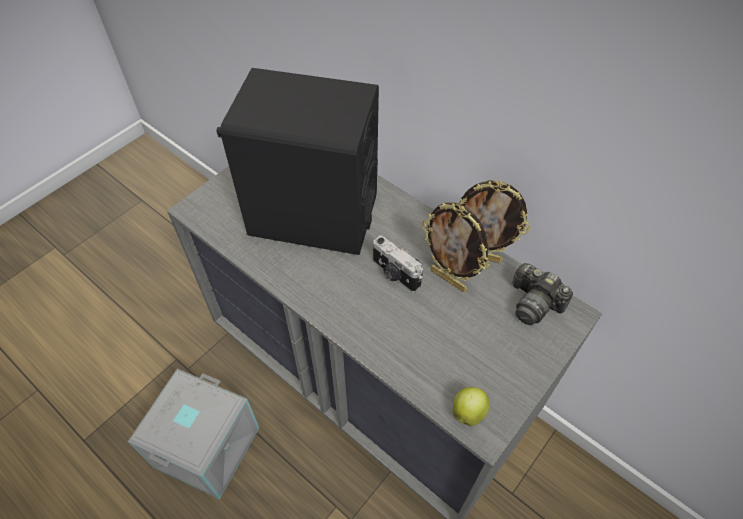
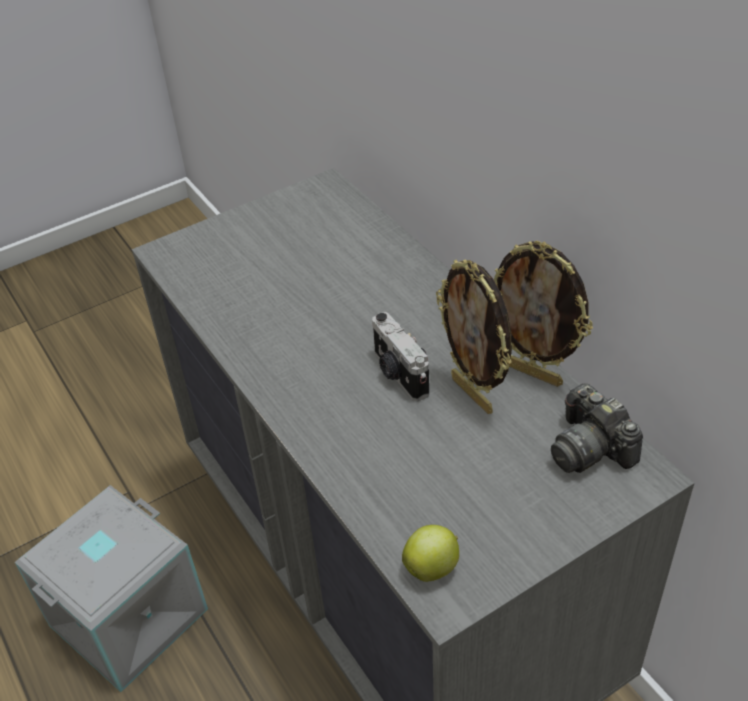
camera: 20 degrees right, 10 degrees down
black speaker [216,68,379,255] -> none

